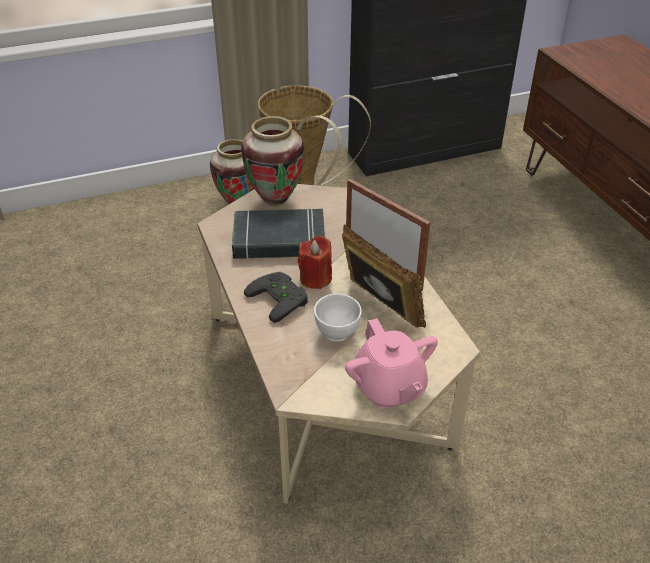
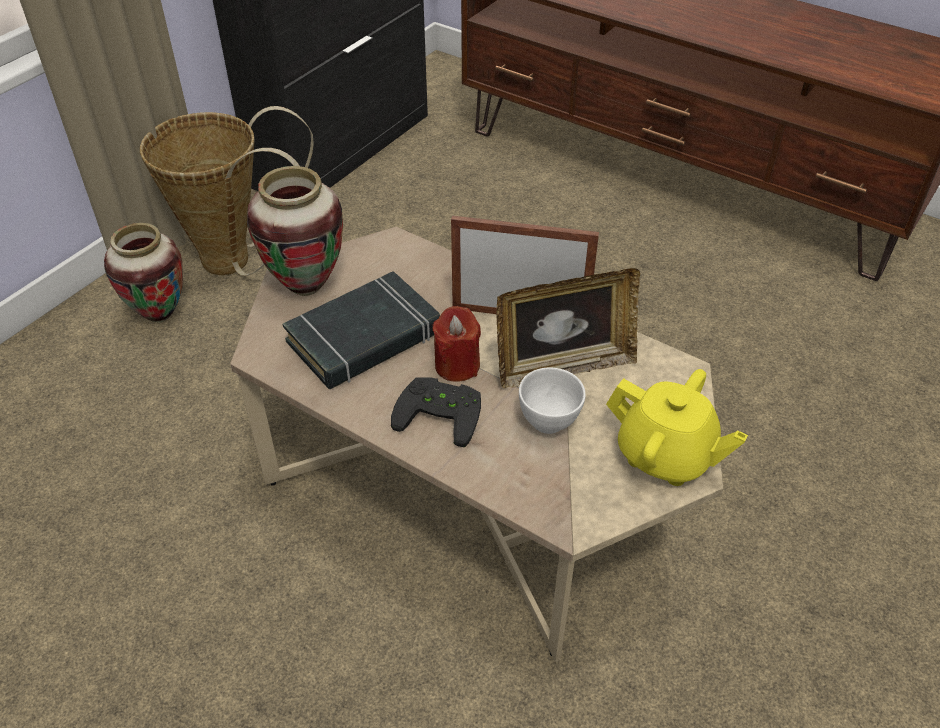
camera: 35 degrees left, 5 degrees up
picture frame [342,224,426,328] -> picture frame turned 150 degrees clockwise [496,268,640,389]
pink teapot [345,318,438,409] -> yellow teapot [606,369,748,486]

